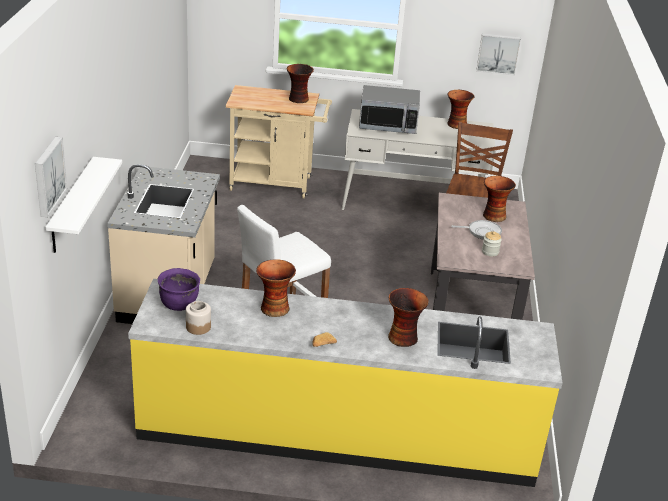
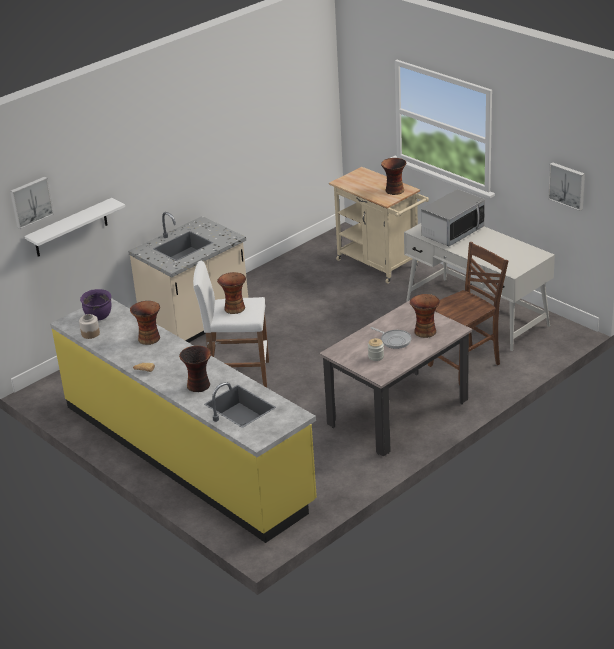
camera: 45 degrees right, 0 degrees up
microwave [359,85,420,134] -> microwave turned 90 degrees counterclockwise [421,189,485,246]
vase [447,90,475,129] -> vase moved to [217,272,246,314]

